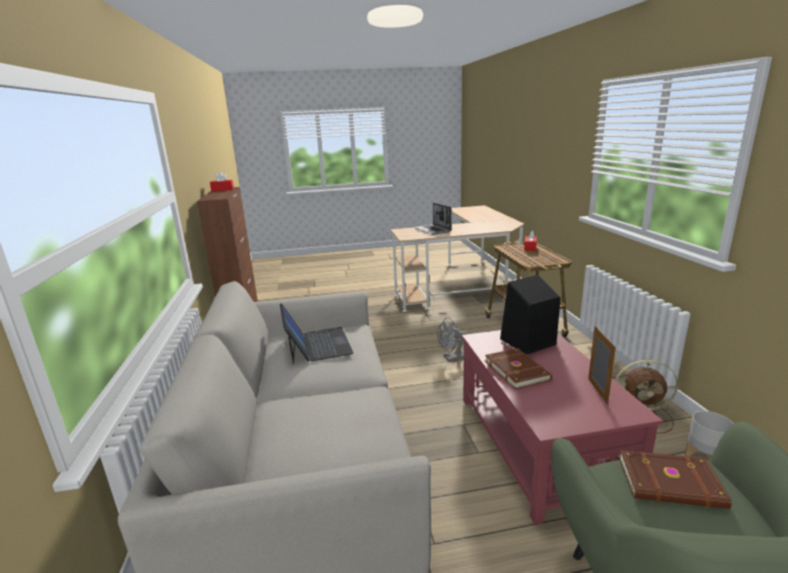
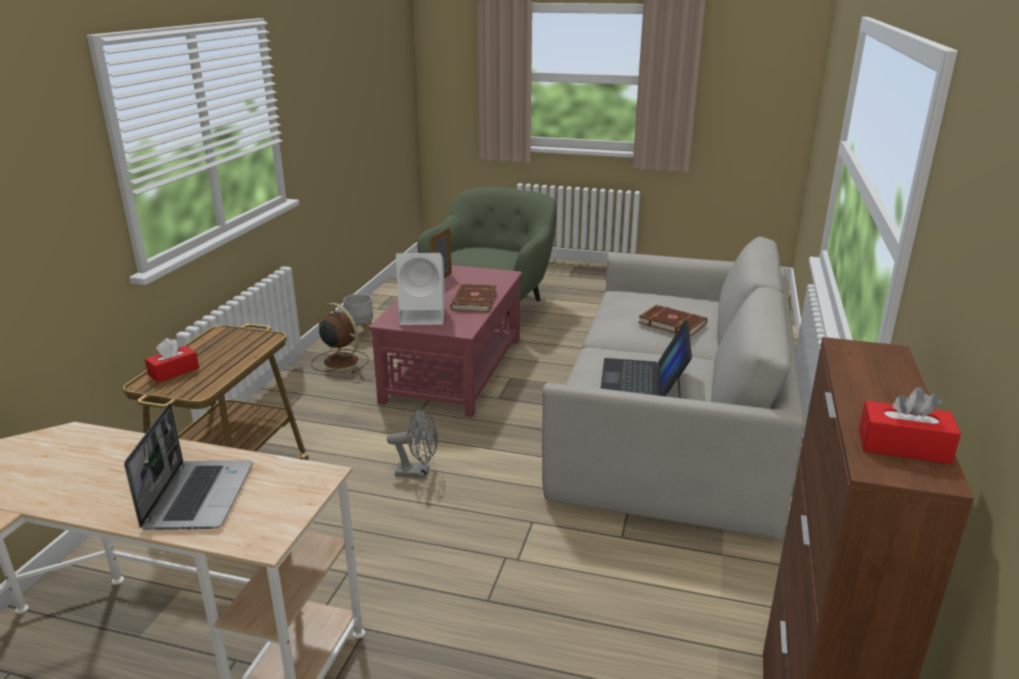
camera: 155 degrees left, 5 degrees up
black speaker [500,275,561,355] -> white speaker [396,253,445,325]
brown book [619,450,732,509] -> brown book moved to [638,305,707,336]

